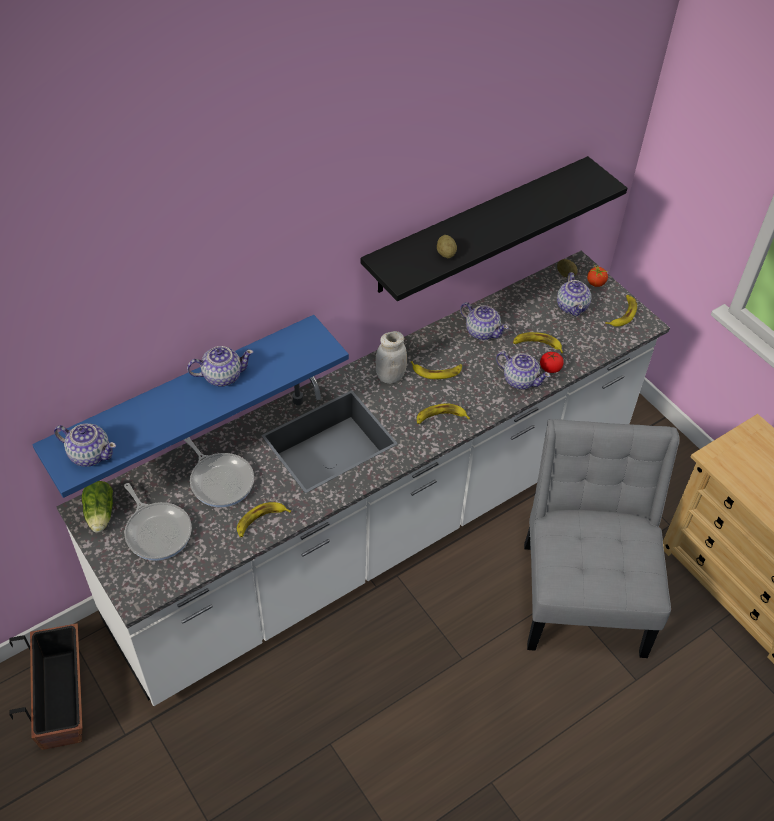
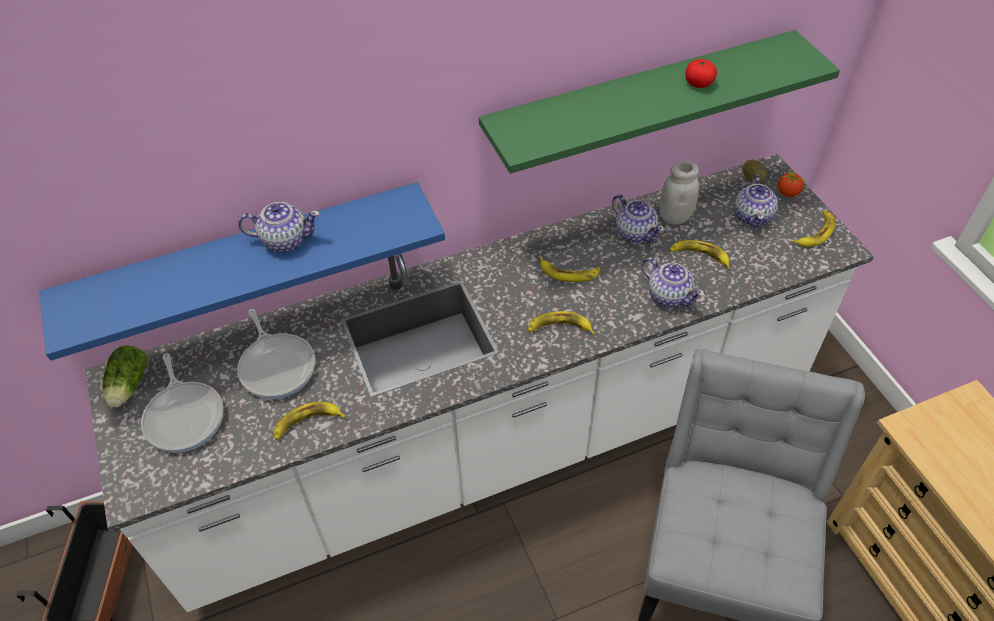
camera: 15 degrees right, 0 degrees up
teapot [54,423,116,467] -> none
black shelf [361,156,627,301] -> green shelf [479,30,840,174]
white jar [375,331,407,384] -> white jar moved to [659,161,699,224]
potato [437,235,457,258] -> none
tomato [540,352,564,373] -> tomato moved to [685,59,717,88]

